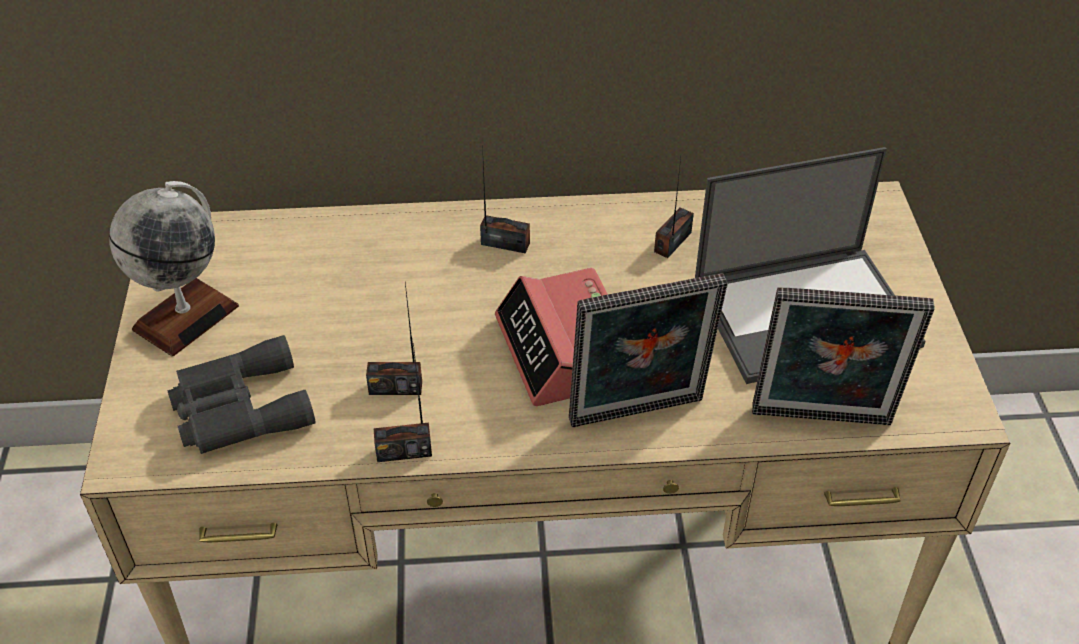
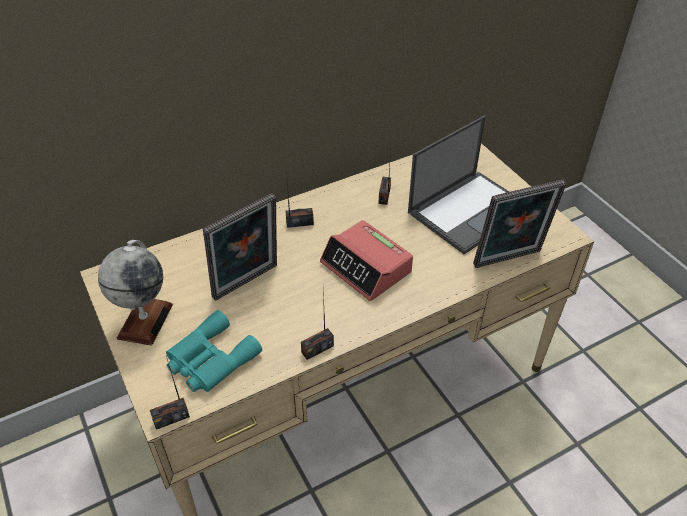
camera: 25 degrees left, 0 degrees up
grey binoculars [167,335,316,454] -> turquoise binoculars [166,310,262,392]
radio [366,283,422,395] -> radio moved to [150,356,190,430]
picture frame [569,273,728,427] -> picture frame moved to [203,193,277,301]

